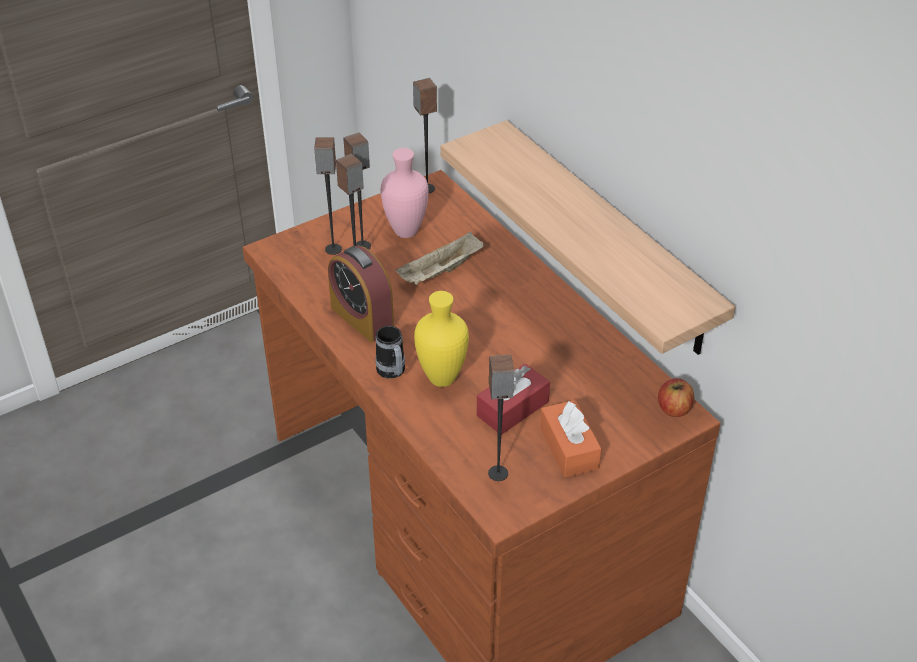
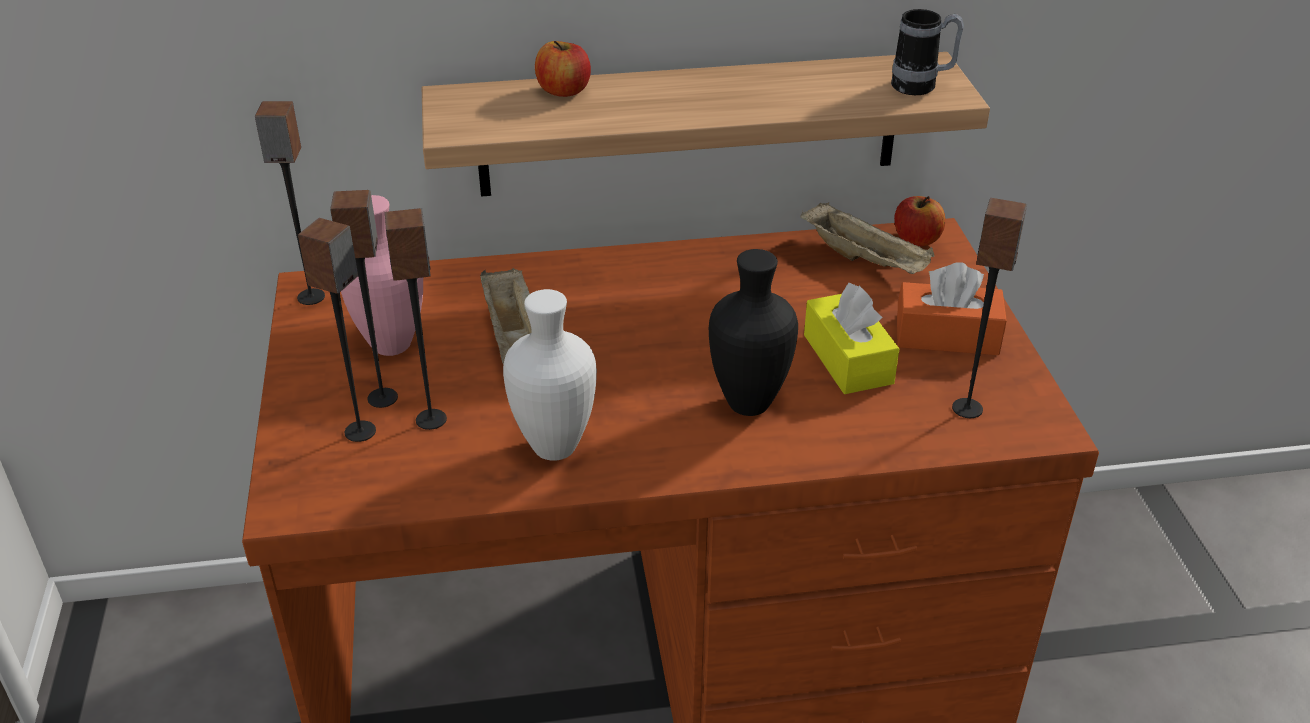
camera: 65 degrees left, 5 degrees down
alarm clock [328,245,394,342] -> white vase [503,289,597,461]
mug [375,326,405,379] -> mug moved to [891,9,964,95]
yellow vase [414,291,469,387] -> black vase [709,249,798,416]
red tissue box [477,363,550,435] -> yellow tissue box [804,283,899,394]
none -> apple [535,41,591,97]
none -> beige tray [800,202,934,274]

